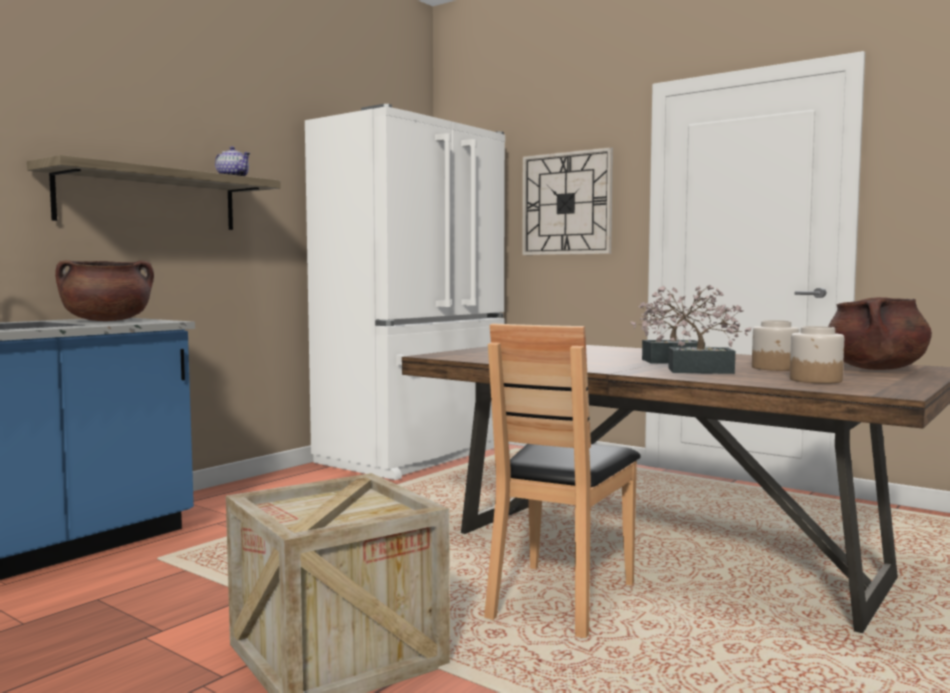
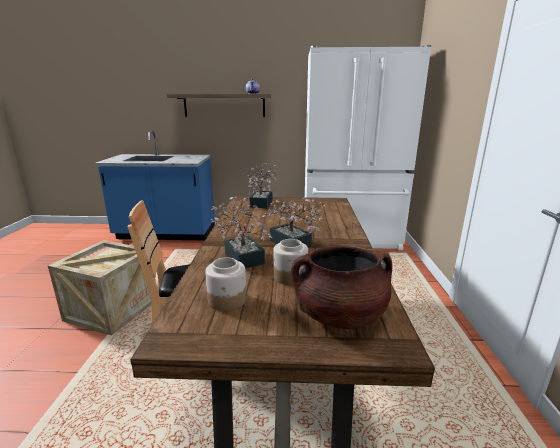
camera: 55 degrees right, 15 degrees up
brown cooking pot [55,260,154,321] -> none
wall clock [522,147,613,255] -> none
none -> potted plant [248,163,278,208]

